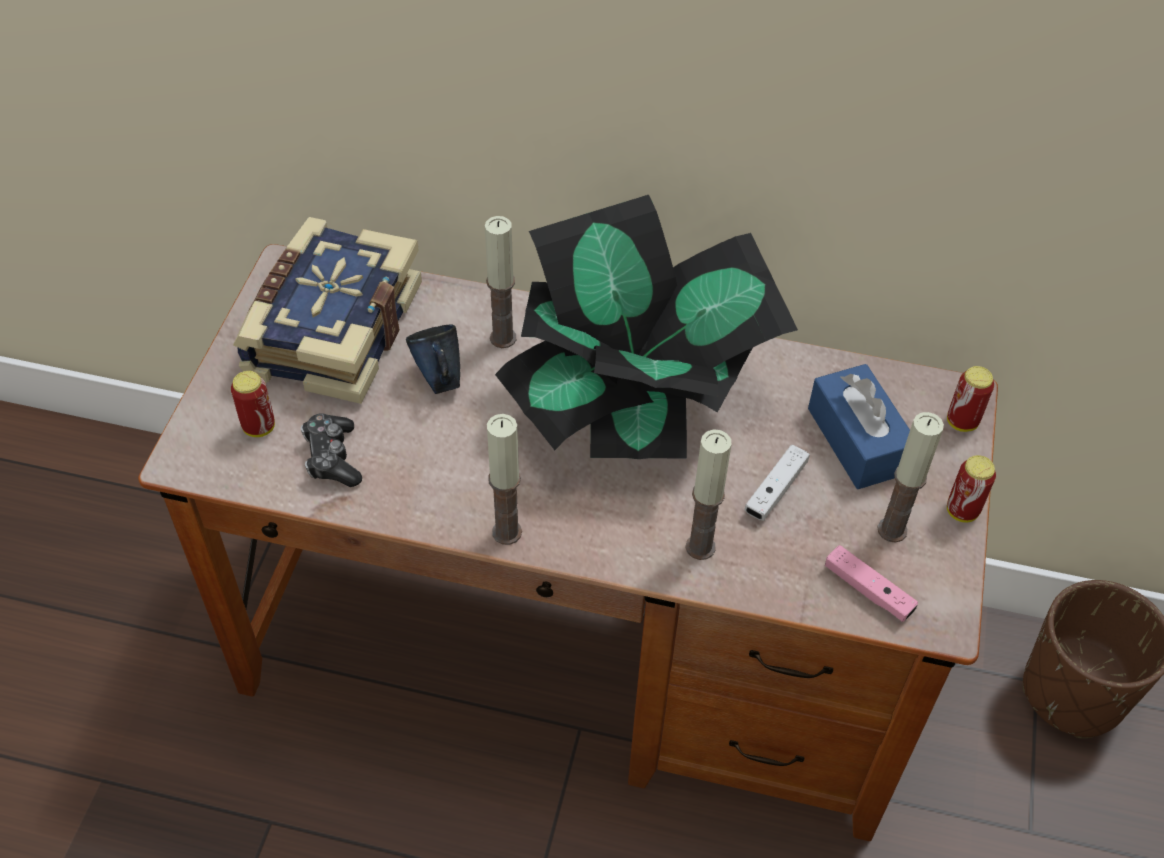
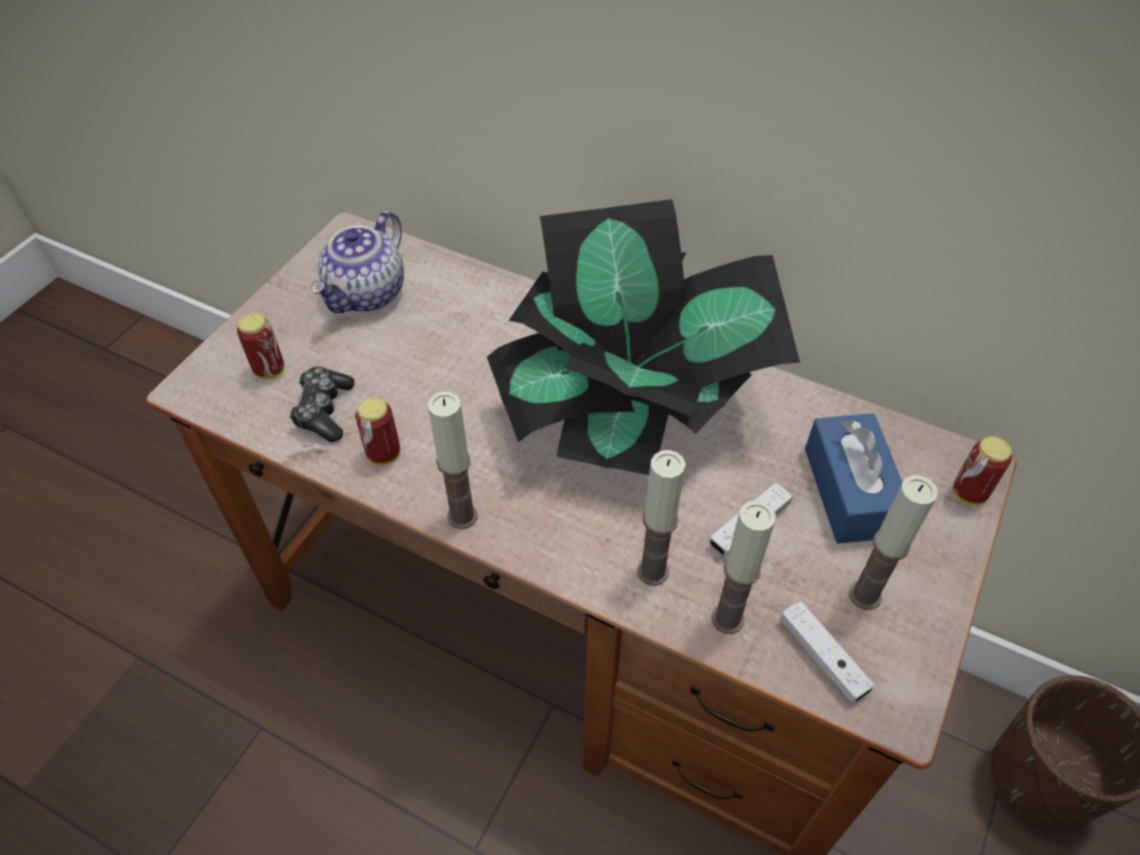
camera: 15 degrees right, 0 degrees up
book [233,217,422,404] -> teapot [311,211,404,313]
blue mug [406,324,460,394] -> none
candle [485,216,516,348] -> candle moved to [711,500,776,634]
pink game controller [825,545,918,622] -> white game controller [780,601,874,703]
can [947,455,996,523] -> can moved to [355,397,400,466]

